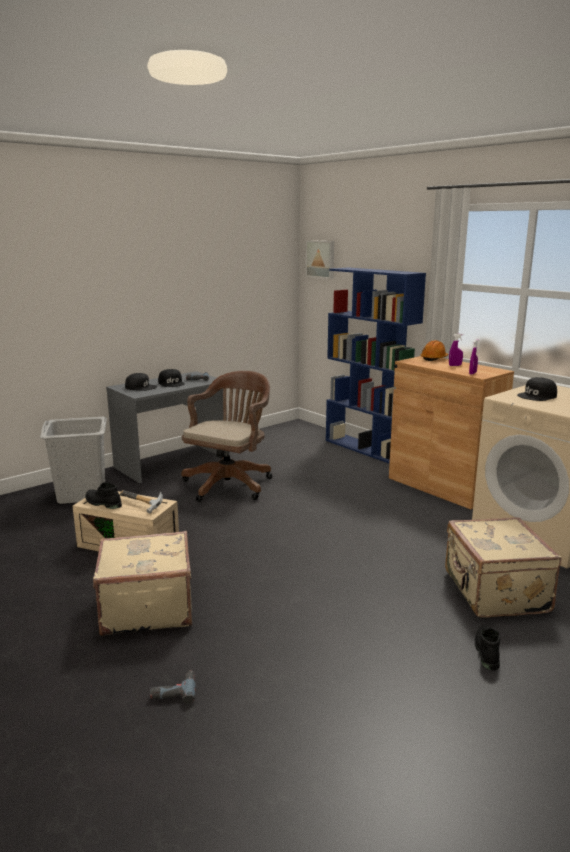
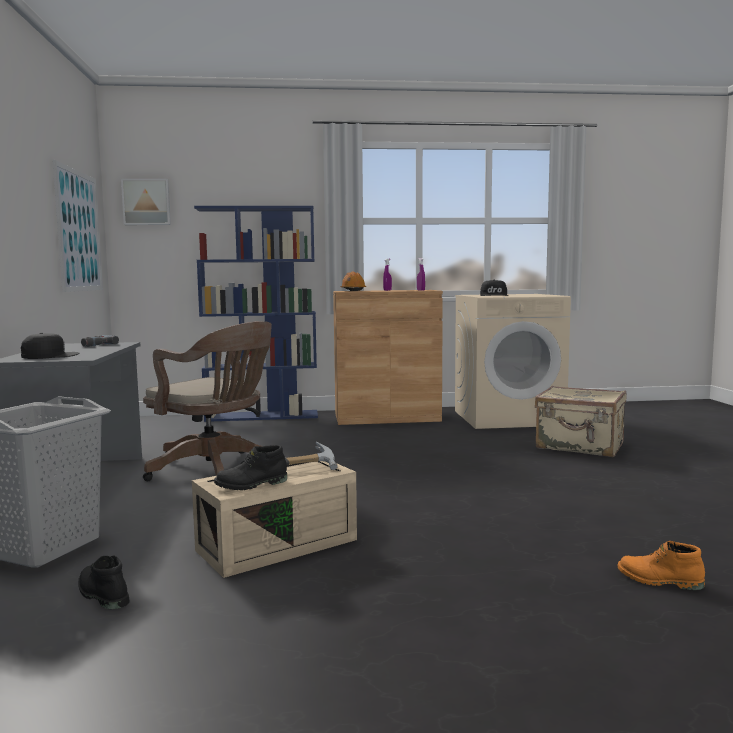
camera: 55 degrees left, 10 degrees down
beige suitcase [93,531,192,636] -> none
power drill [150,670,196,704] -> orange boot [617,541,705,590]
black cap [158,369,184,387] -> none
brown office chair [181,371,272,502] -> brown office chair turned 150 degrees clockwise [143,321,272,482]
black boot [475,625,501,670] -> black boot moved to [78,556,130,609]
none -> picture [53,160,103,292]

